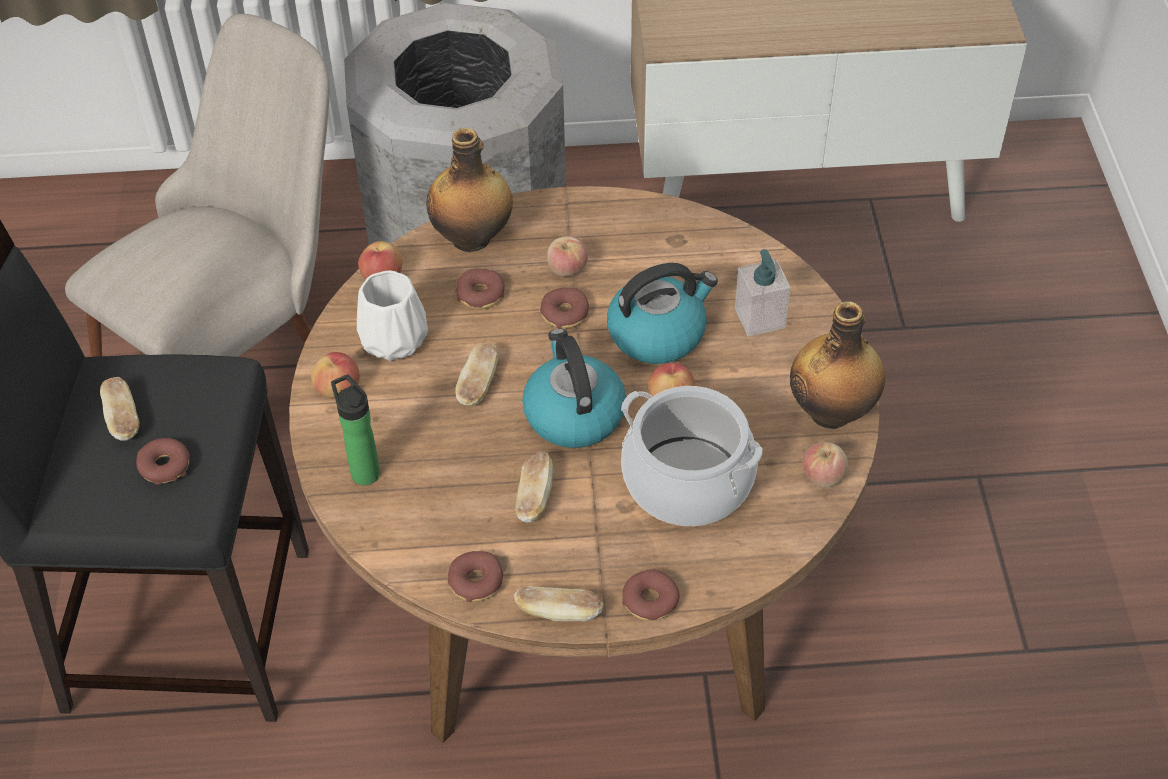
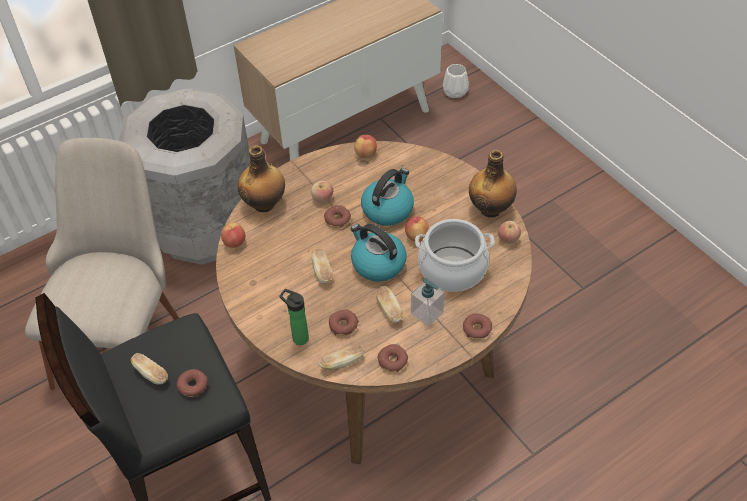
camera: 30 degrees left, 0 degrees up
apple [311,352,360,399] -> apple moved to [354,135,377,158]
white vase [357,270,428,361] -> white vase moved to [443,64,469,98]
donut [456,269,505,309] -> donut moved to [329,310,359,336]
bread [514,586,603,621] -> bread moved to [319,345,364,370]
soap dispenser [735,249,791,337] -> soap dispenser moved to [411,278,445,327]

